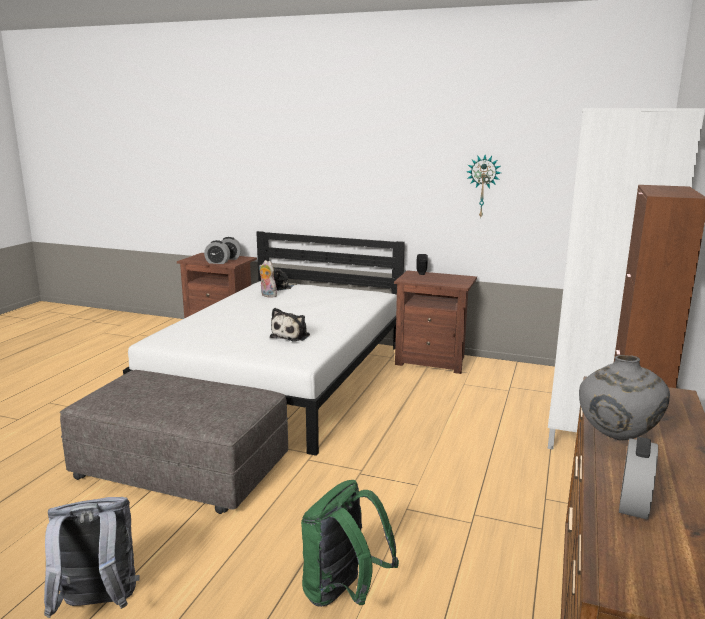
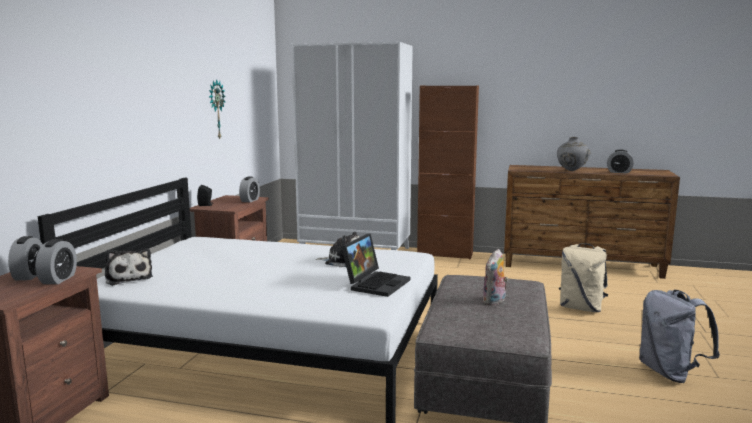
camera: 95 degrees left, 5 degrees down
plush toy [259,260,277,298] -> plush toy moved to [482,249,508,306]
green backpack [301,480,399,607] -> beige backpack [559,243,609,312]
none -> alarm clock [239,176,260,202]
none -> laptop [341,233,410,297]

